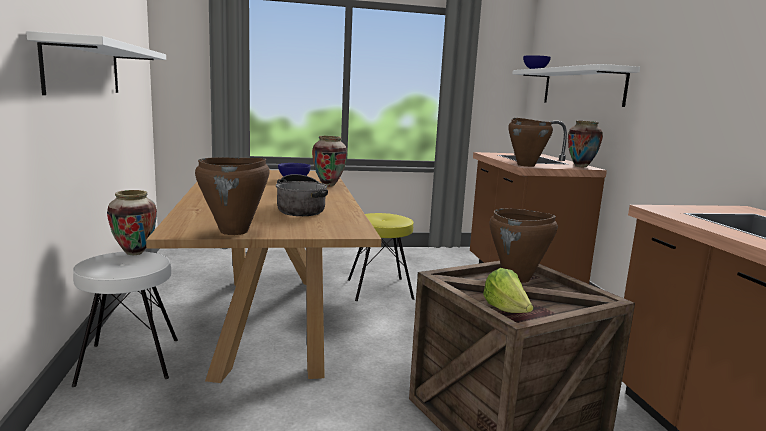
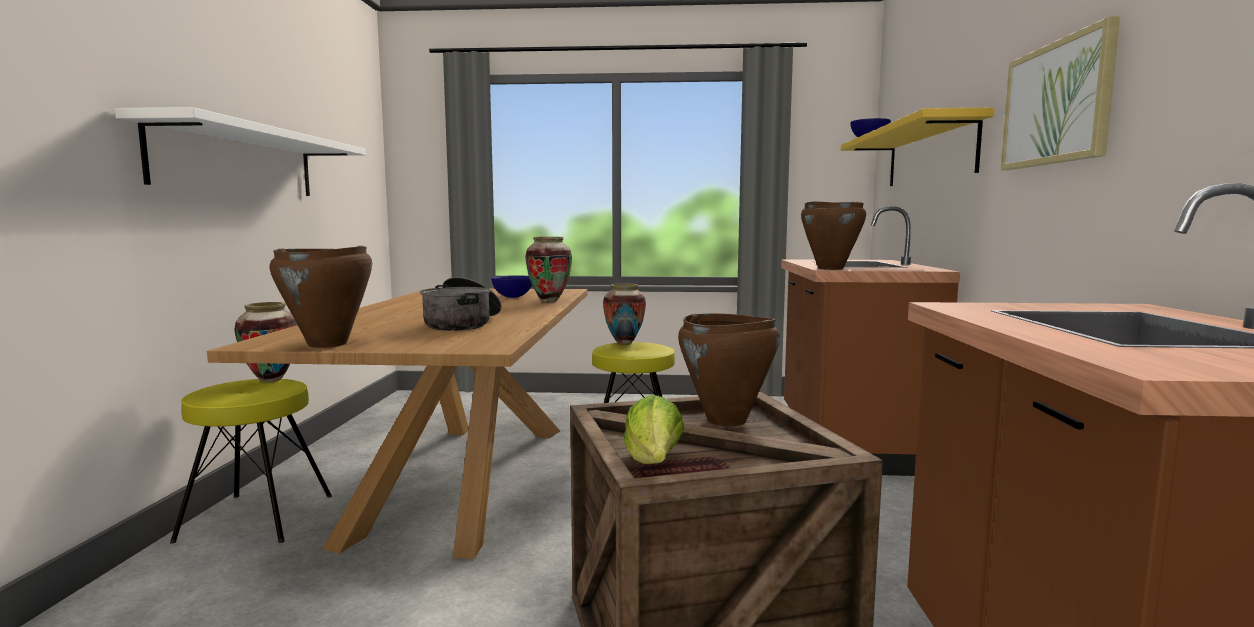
camera: 15 degrees right, 5 degrees down
white stool [72,252,178,387] -> yellow stool [170,379,332,544]
white shelf [513,64,640,107] -> yellow shelf [841,108,994,186]
vase [568,121,603,168] -> vase moved to [603,283,646,345]
none -> picture [1001,16,1120,170]

